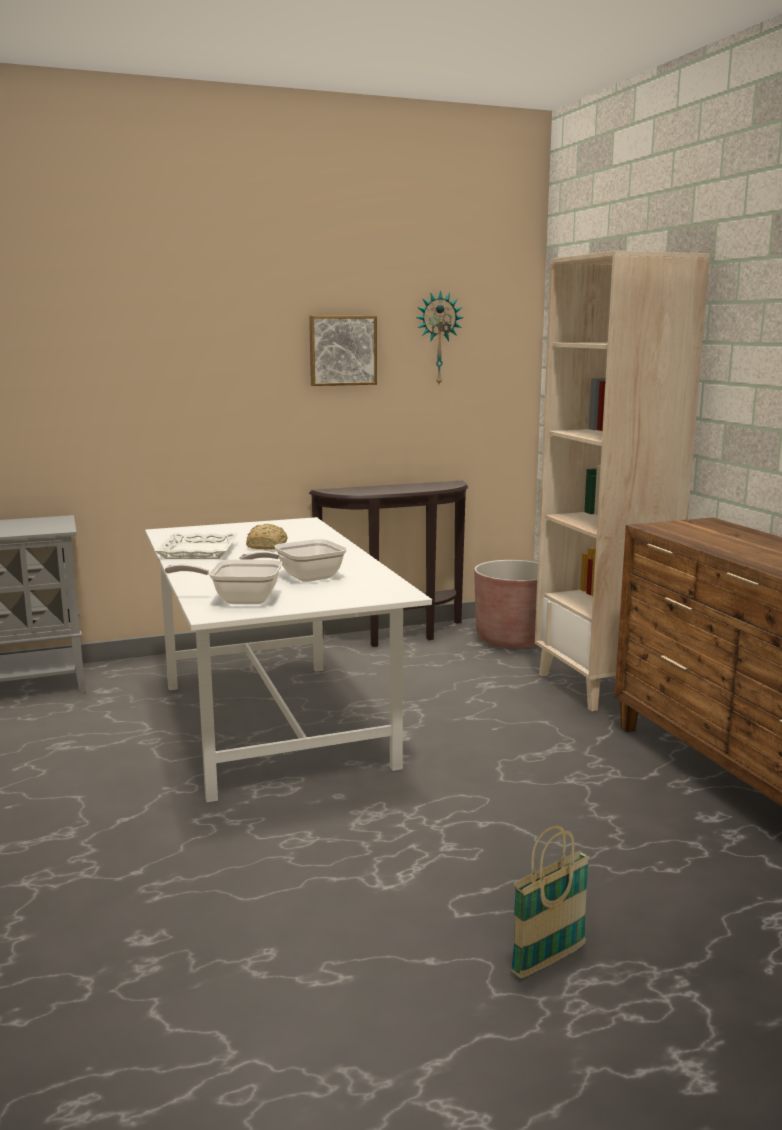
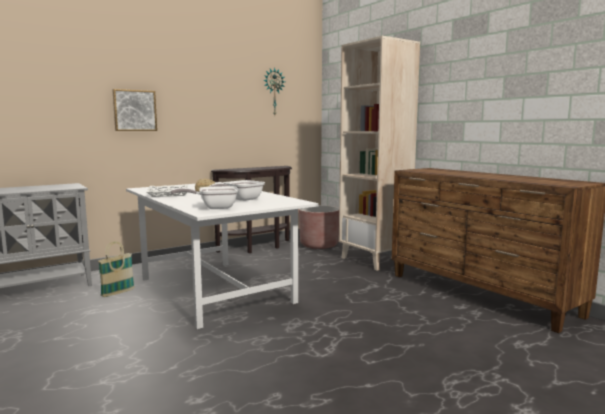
camera: 15 degrees left, 5 degrees down
picture [309,316,377,386] -> picture moved to [112,89,157,131]
basket [511,826,590,979] -> basket moved to [98,241,135,297]

